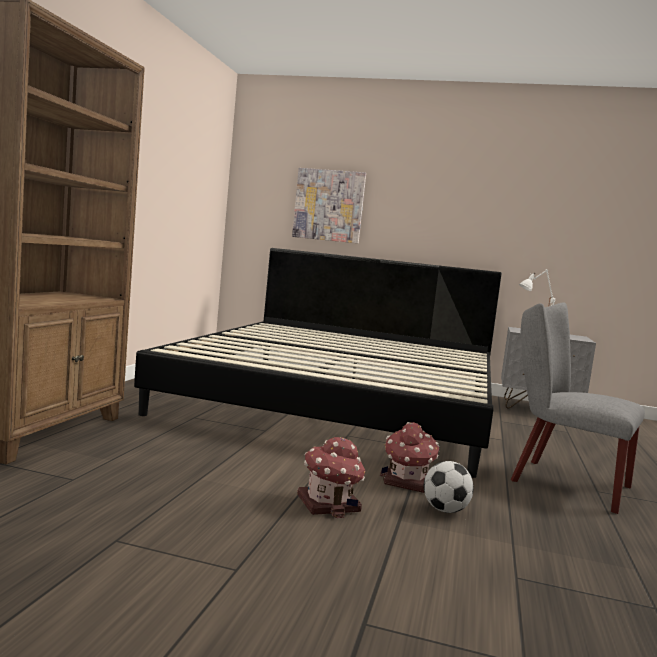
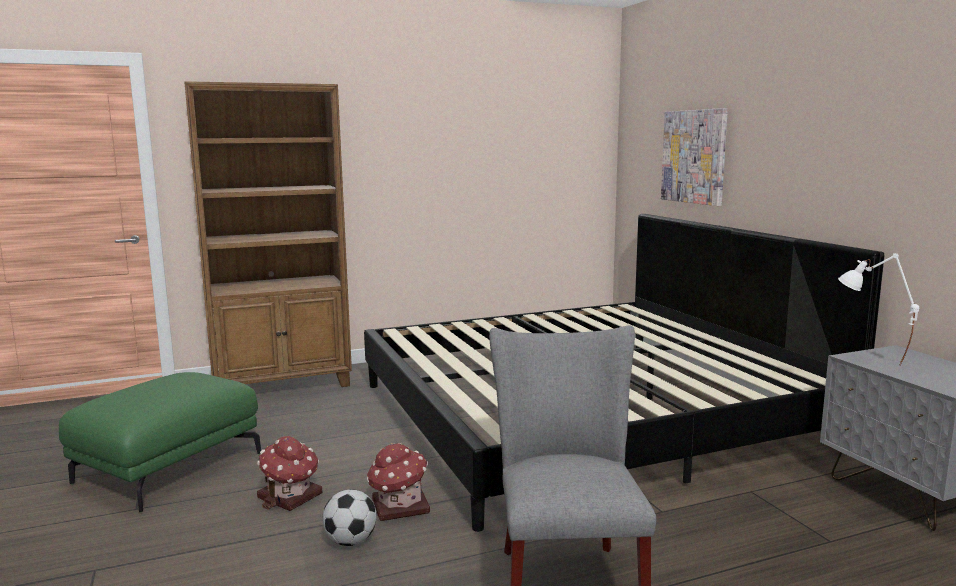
camera: 55 degrees right, 5 degrees up
none -> green ottoman [59,372,261,513]

